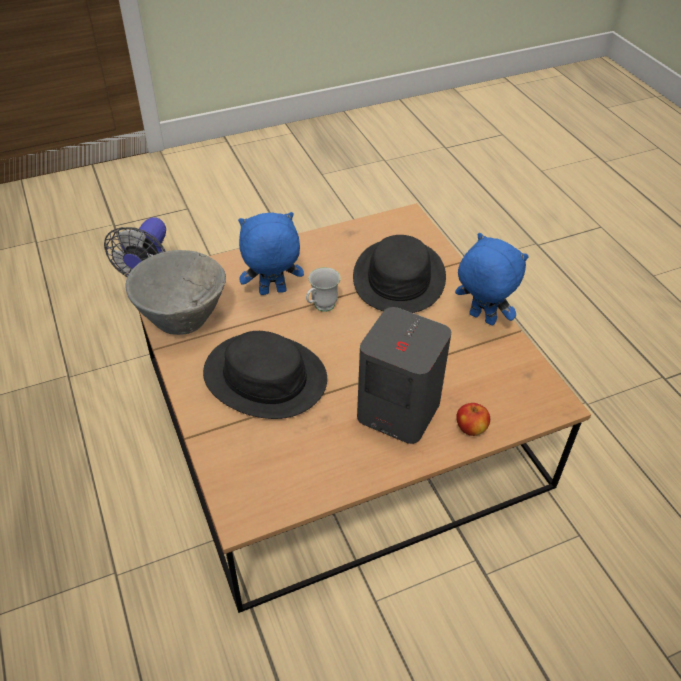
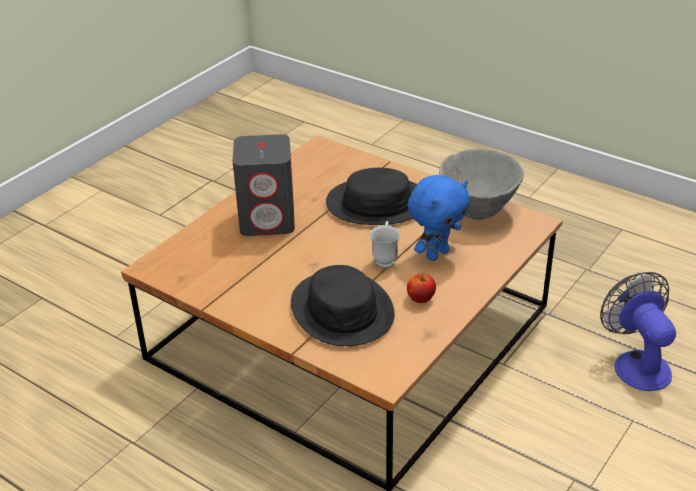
camera: 150 degrees right, 10 degrees down
blue plush toy [455,233,529,326] -> none
apple [456,403,490,436] -> apple moved to [407,273,436,303]

